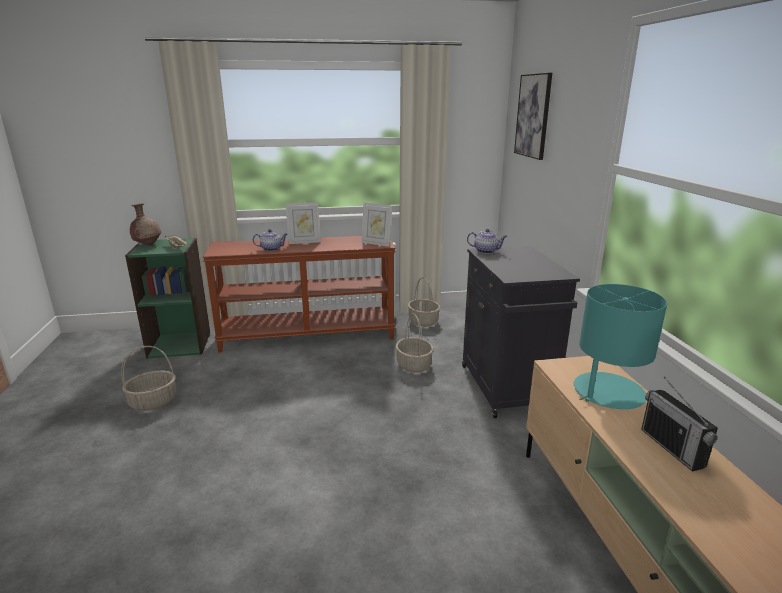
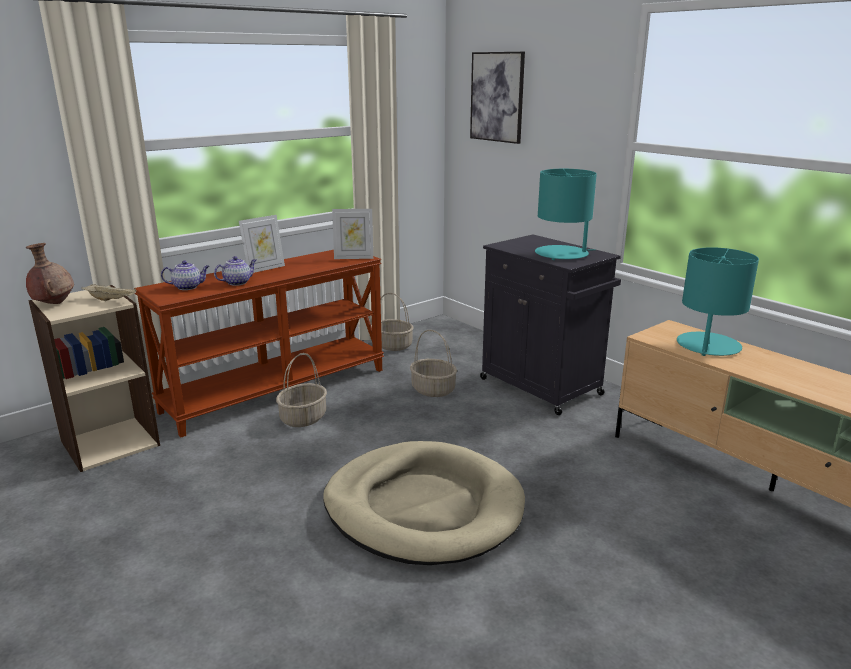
camera: 30 degrees left, 0 degrees up
basket [121,346,176,411] -> basket moved to [276,353,327,427]
green bookcase [125,238,210,359] -> beige bookcase [28,285,160,472]
teapot [467,229,507,254] -> teapot moved to [161,260,210,290]
radio [641,377,718,472] -> none
none -> beige dog bed [323,441,525,565]
none -> turquoise table lamp [535,169,597,260]

